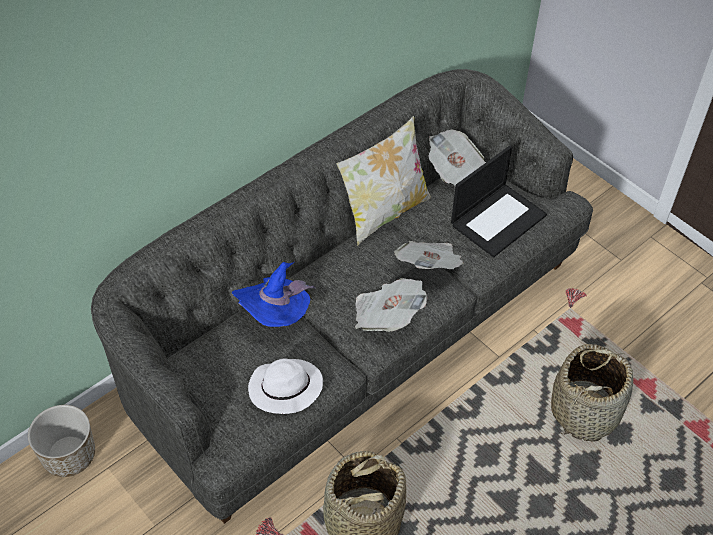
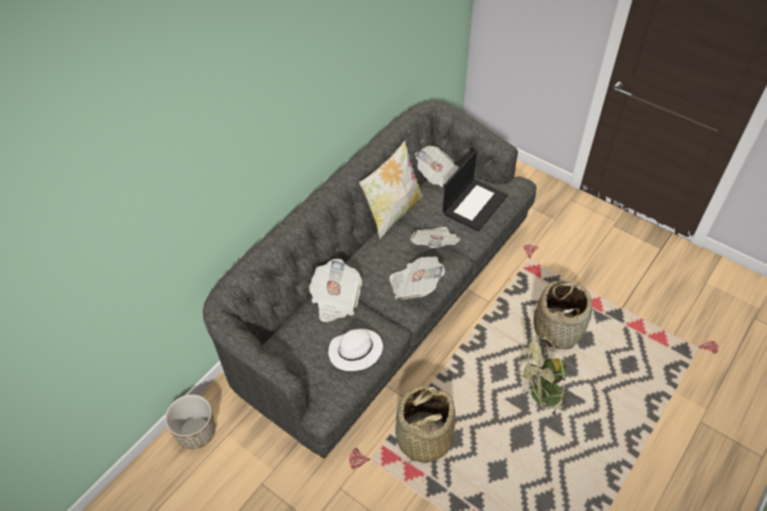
camera: 10 degrees left, 0 degrees up
blue hat [232,262,316,327] -> newspaper [309,259,362,322]
none -> green fan [517,336,573,416]

